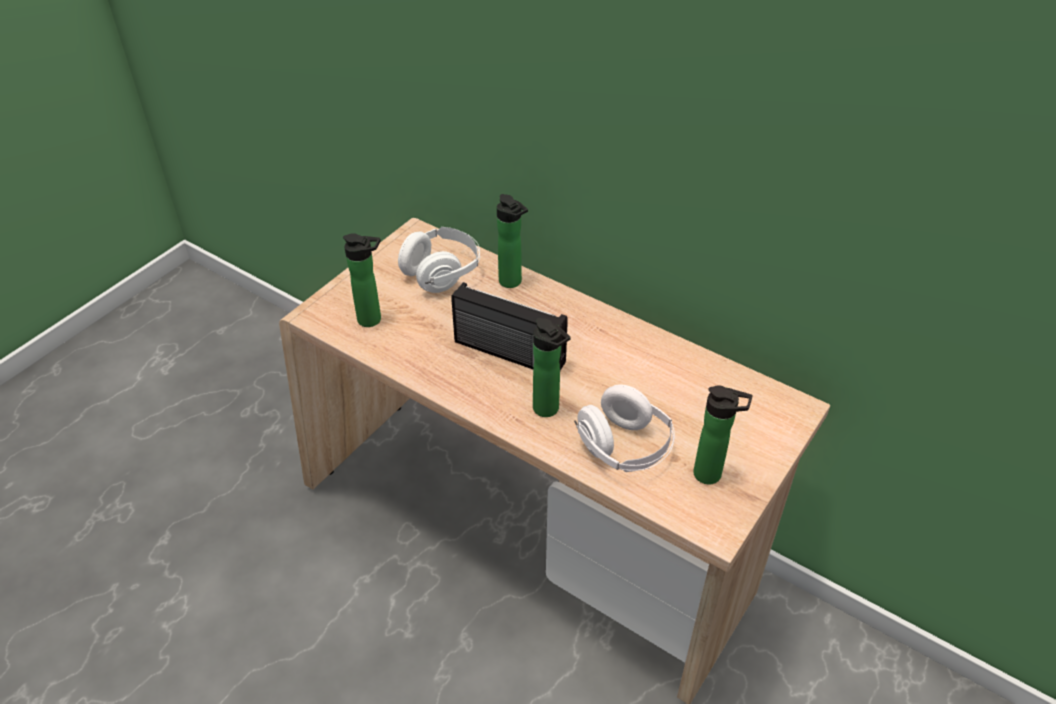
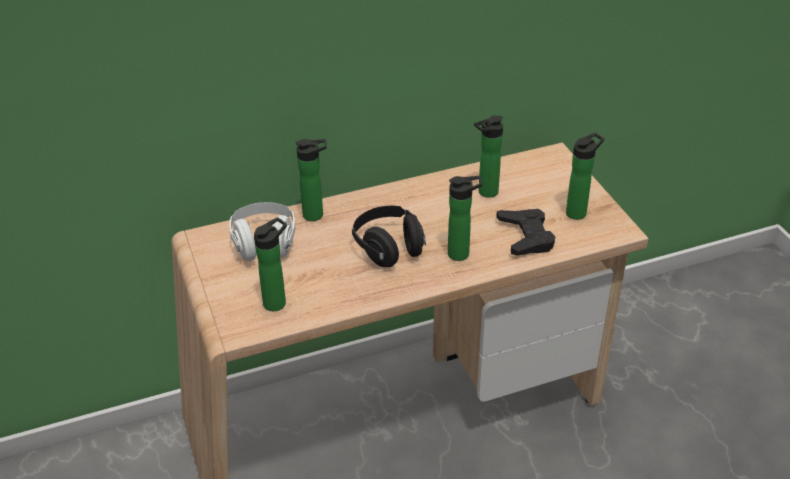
camera: 55 degrees left, 5 degrees down
radio [451,282,568,371] -> black headphones [352,206,426,267]
white headphones [574,384,675,472] -> black game controller [496,209,555,256]
none -> bottle [474,115,503,198]

